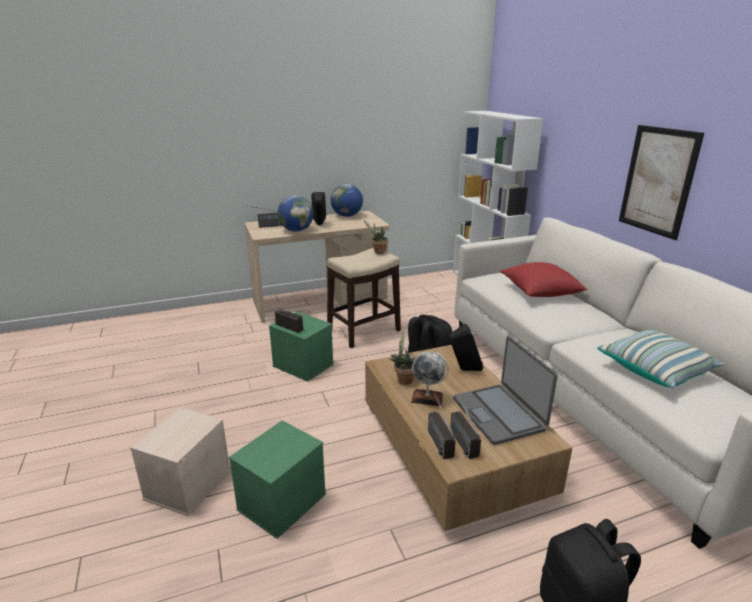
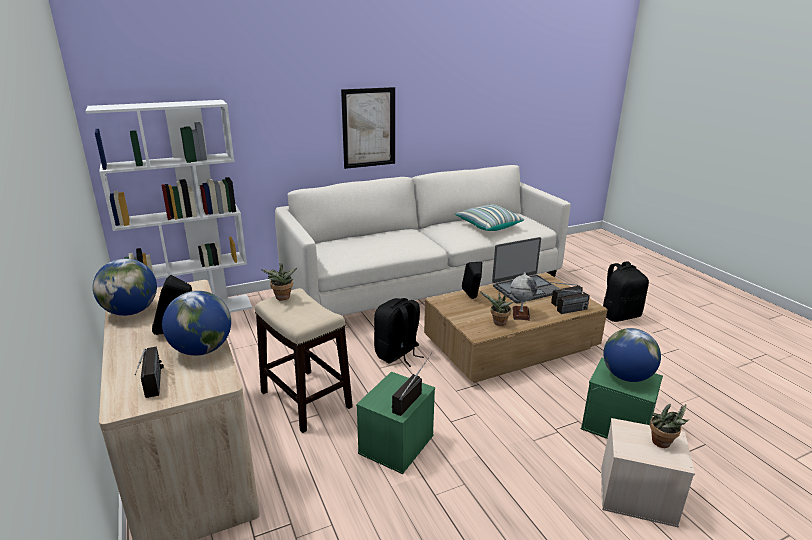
camera: 95 degrees left, 0 degrees up
red pillow [500,262,587,297] -> none
none -> globe [603,328,661,382]
none -> potted plant [650,404,689,448]

